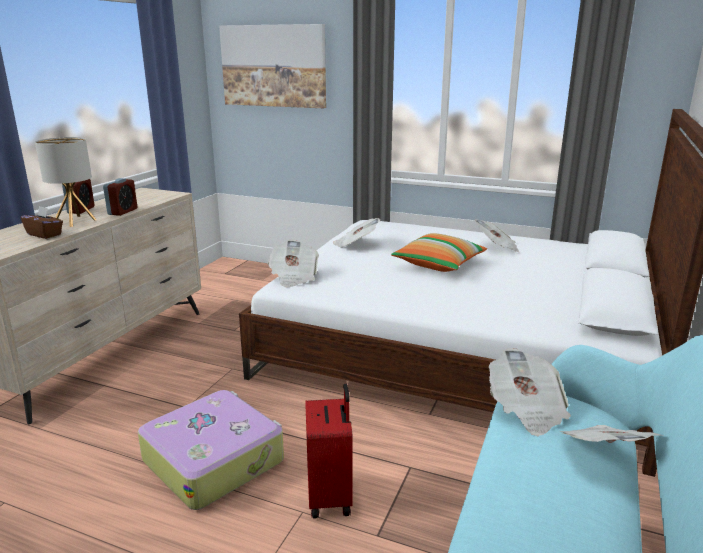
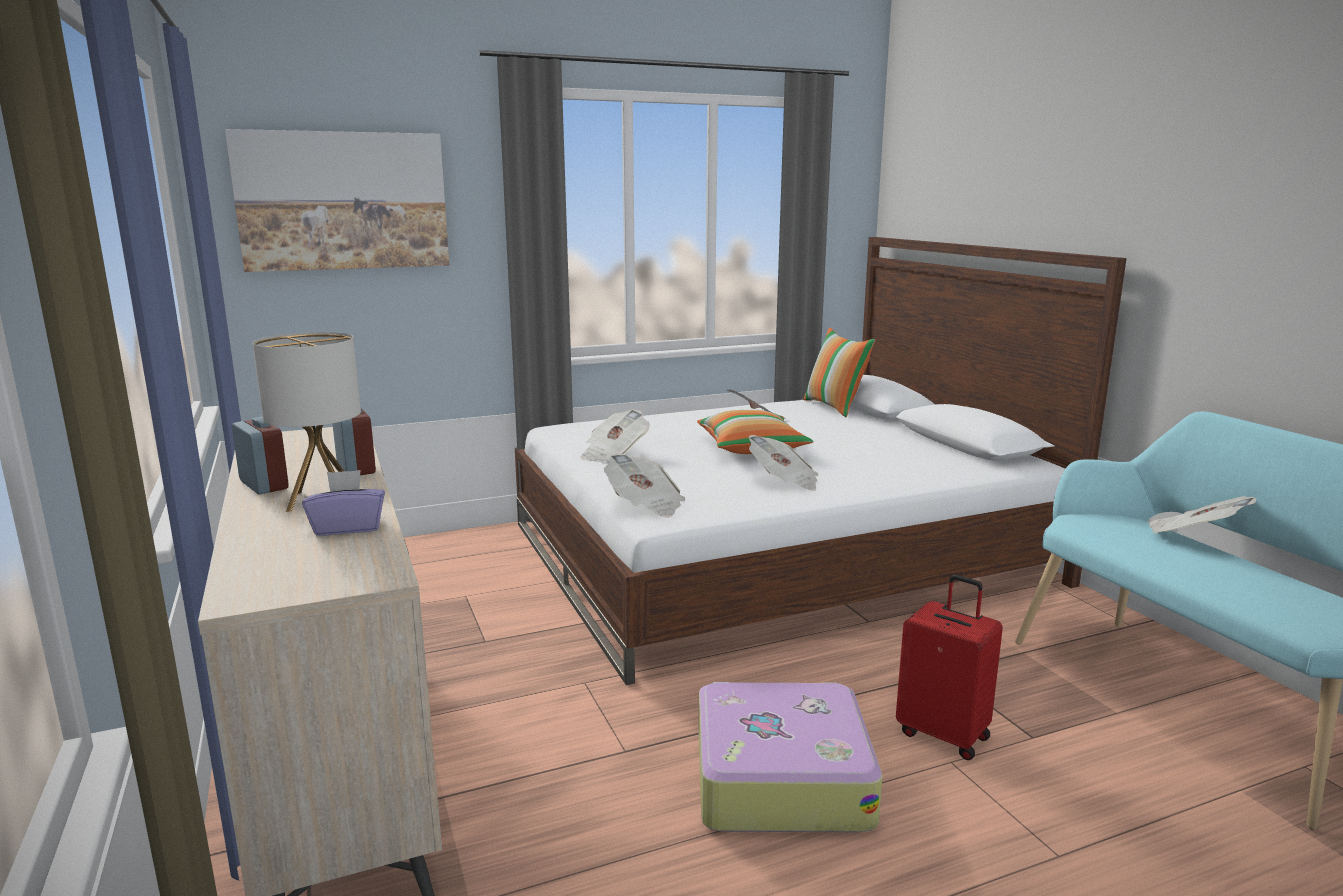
camera: 45 degrees left, 5 degrees down
brown tissue box [21,206,63,239] -> purple tissue box [302,470,385,536]
newspaper [489,348,571,436] -> newspaper moved to [749,435,818,491]
none -> pillow [803,328,875,417]

